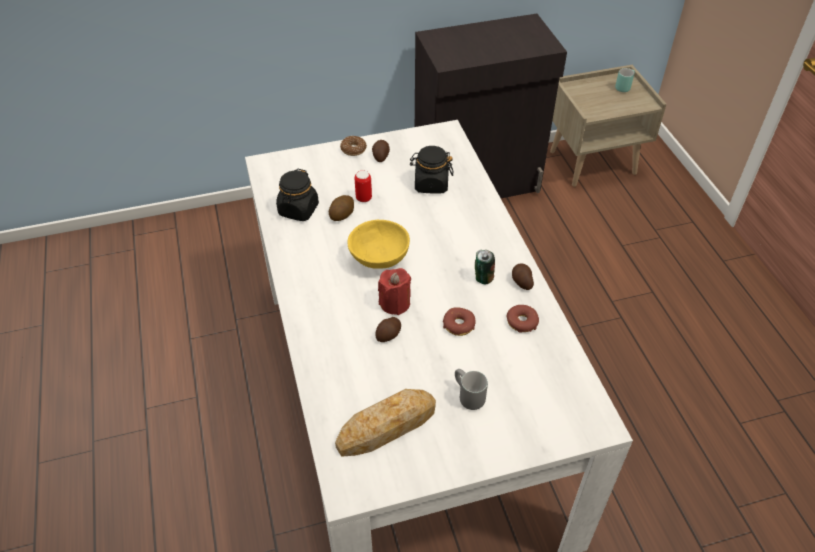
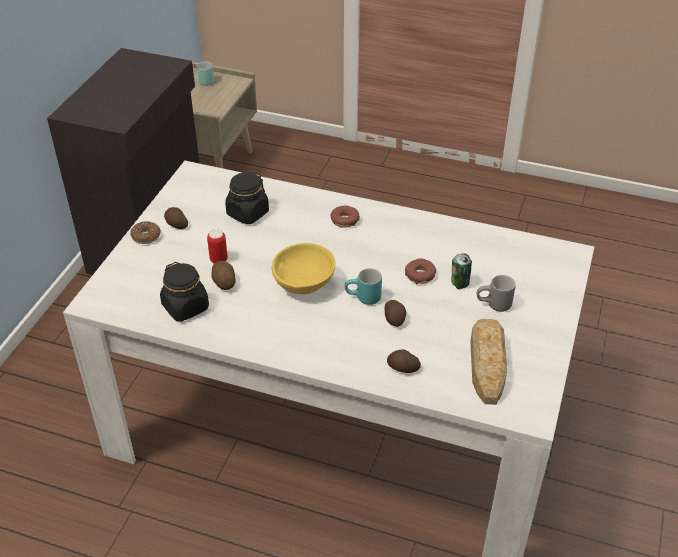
camera: 55 degrees left, 5 degrees down
red candle [378,268,411,315] -> turquoise mug [345,268,382,305]
can [475,250,495,284] -> can moved to [451,253,472,289]
donut [506,305,539,333] -> donut moved to [331,205,360,228]
potato [512,264,534,290] -> potato moved to [387,349,421,373]

